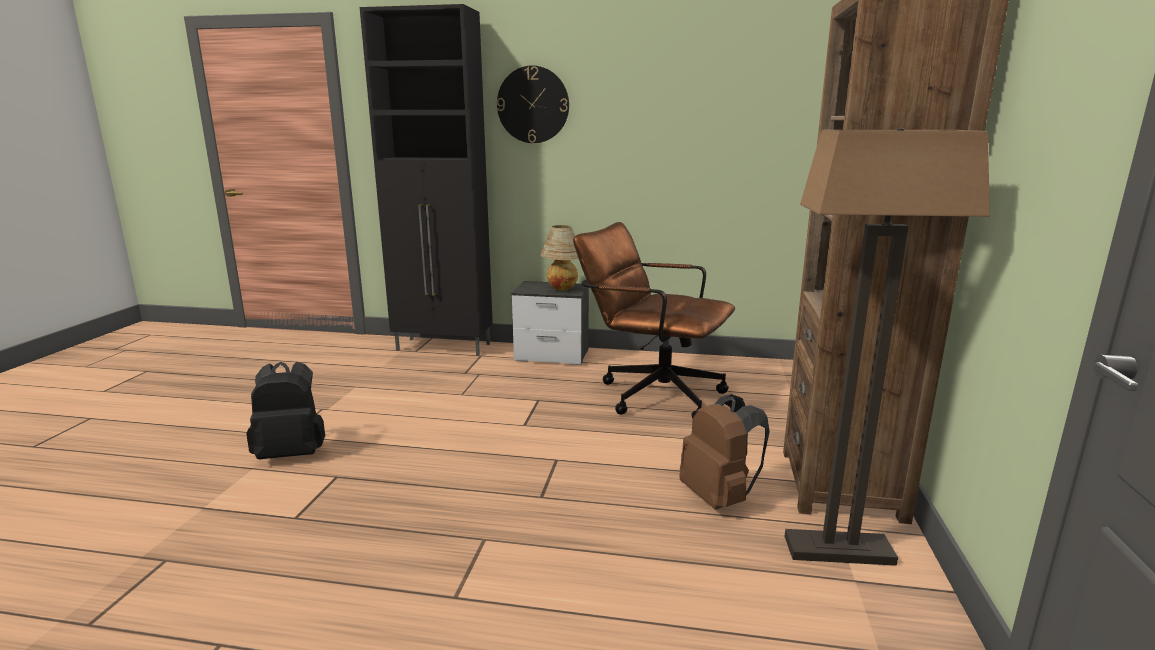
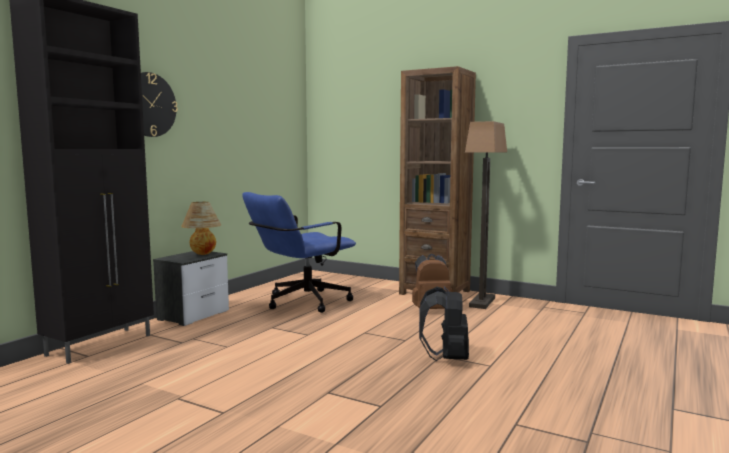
camera: 70 degrees left, 10 degrees down
black backpack [246,362,325,460] -> black backpack moved to [419,287,469,361]
brown office chair [573,222,735,419] -> blue office chair [242,192,356,313]

